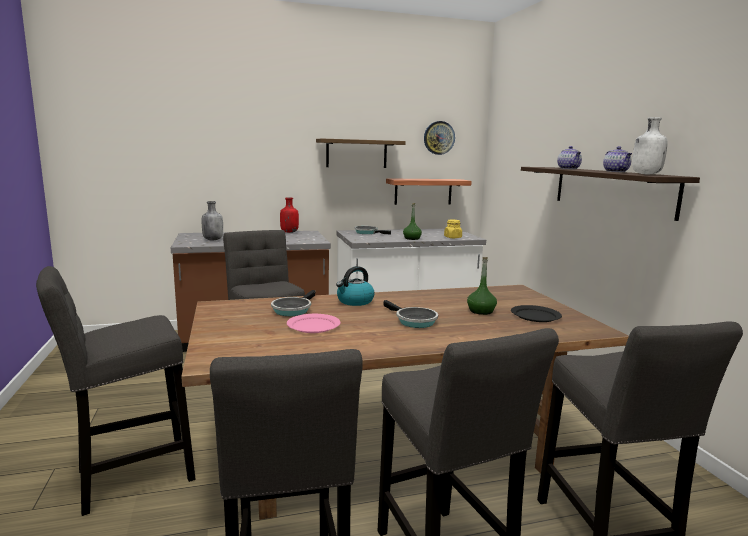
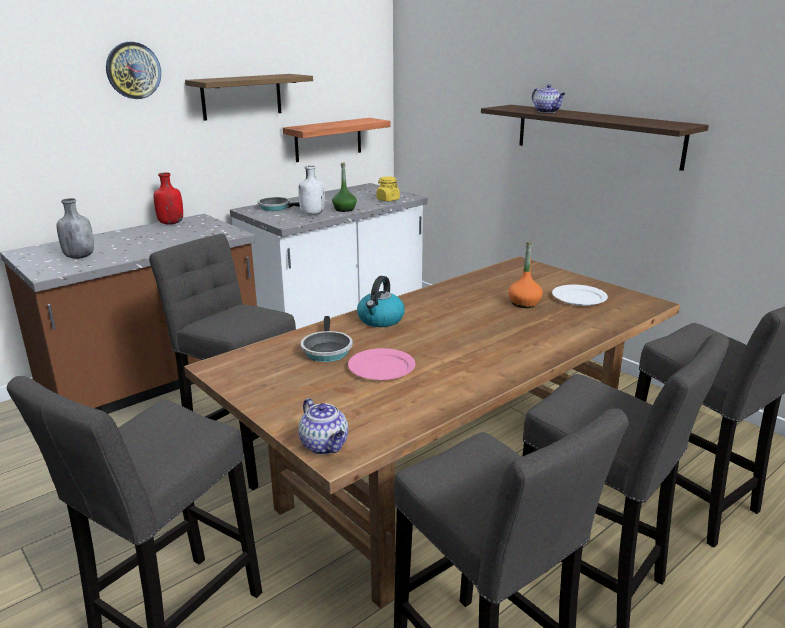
camera: 25 degrees left, 10 degrees up
frying pan [383,300,438,328] -> none
wall clock [424,121,455,155] -> wall clock moved to [106,42,161,99]
green bottle [467,257,497,315] -> orange bottle [508,242,543,308]
black plate [511,305,562,322] -> white plate [552,285,608,306]
teapot [603,146,632,172] -> teapot moved to [298,398,348,455]
white bottle [632,117,668,174] -> white bottle moved to [298,165,325,215]

